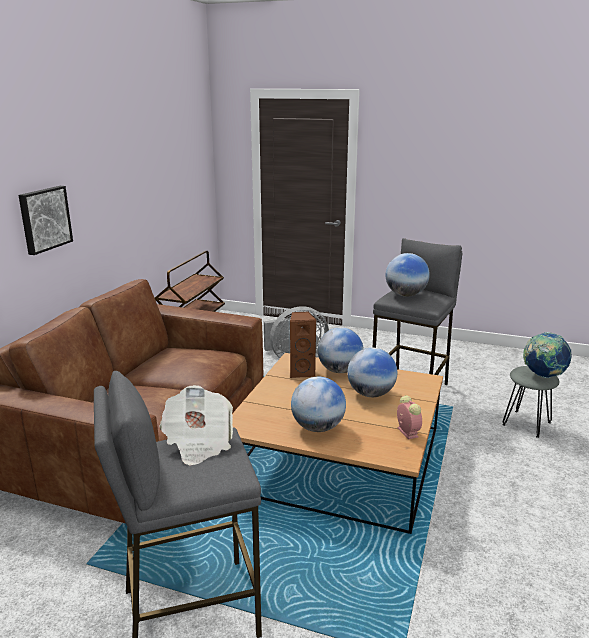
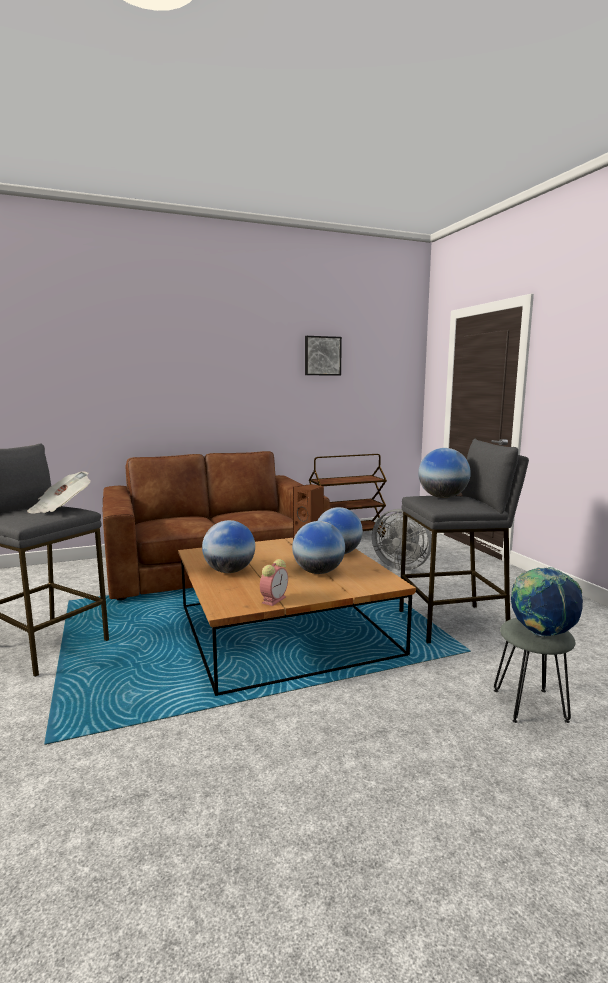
camera: 50 degrees right, 10 degrees down
picture [18,186,73,255] -> picture moved to [305,336,342,376]

